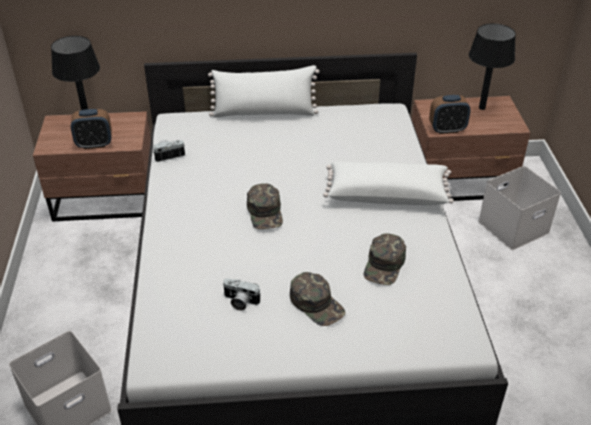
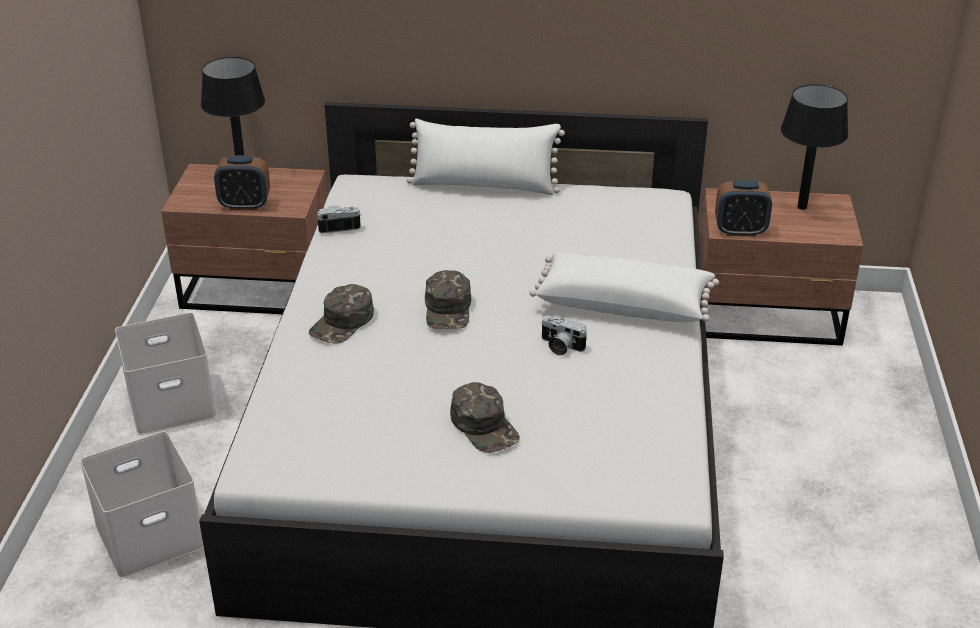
camera: 10 degrees right, 5 degrees down
camera [223,278,261,311] -> camera moved to [541,315,588,356]
green cap [363,233,406,285] -> green cap moved to [309,284,374,344]
white storage box [478,166,561,250] -> white storage box moved to [115,312,217,435]

